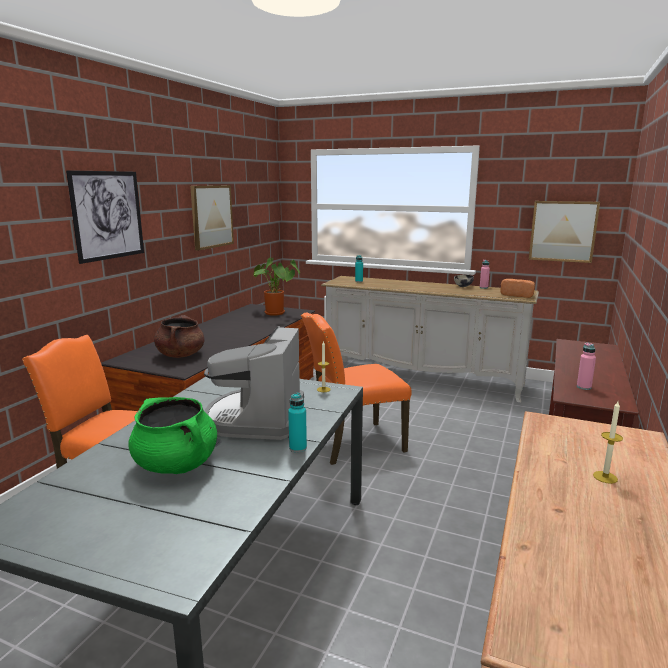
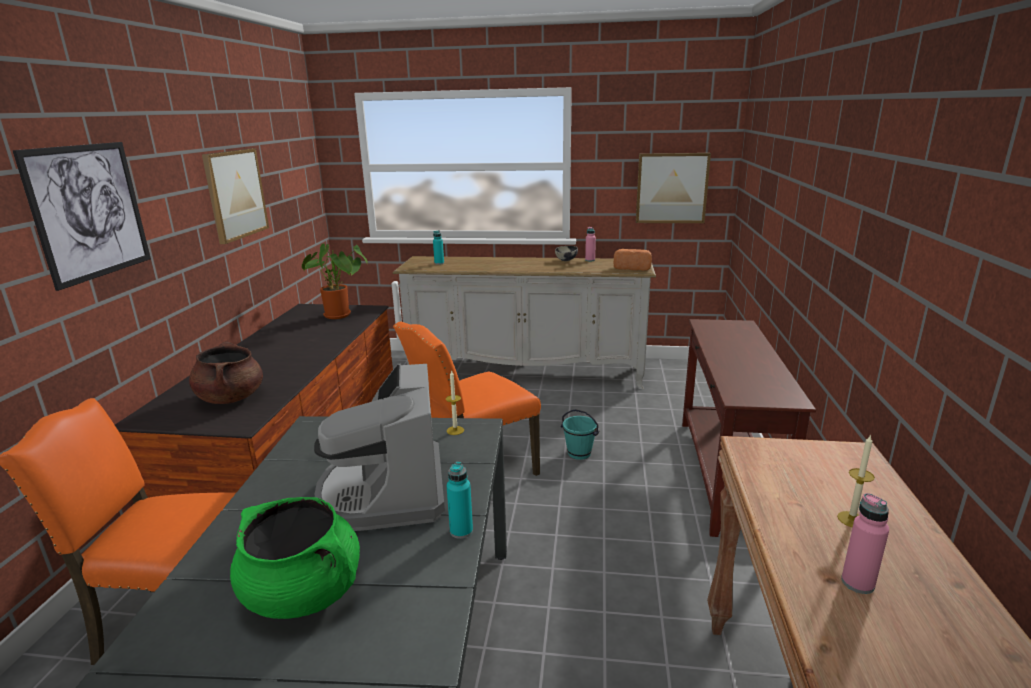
camera: 15 degrees left, 5 degrees up
pink bottle [577,342,596,390] -> pink bottle moved to [841,493,889,594]
none -> turquoise bucket [561,410,599,460]

